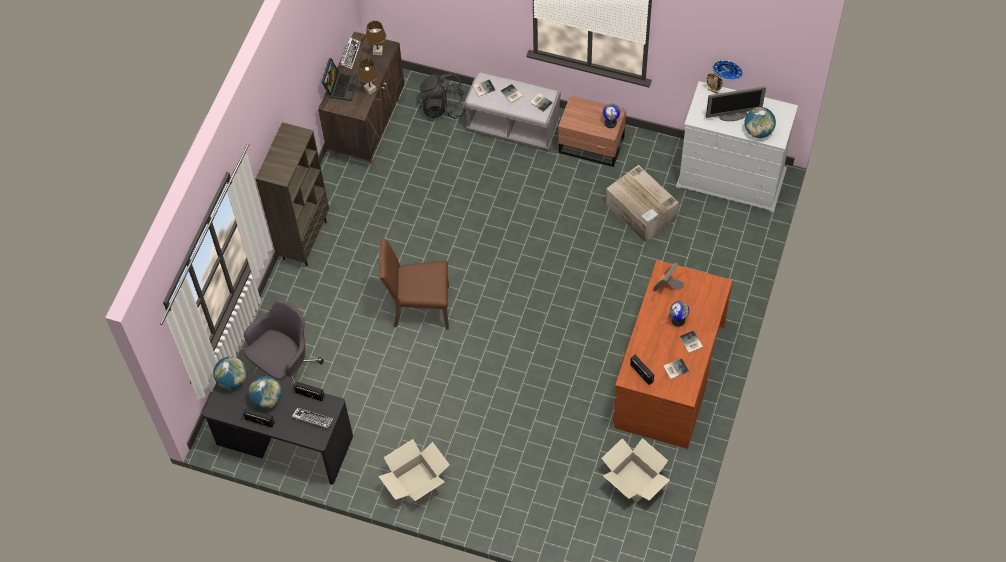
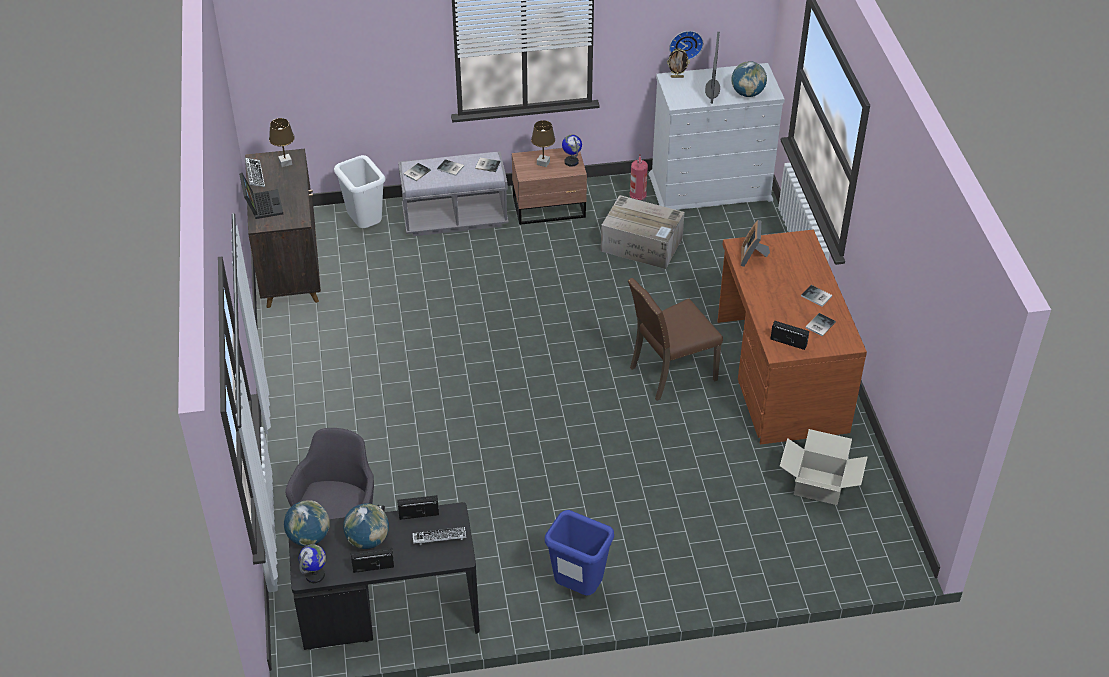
camera: 30 degrees left, 15 degrees down
brown bookcase [256,122,329,266] -> none
brown table lamp [357,59,378,94] -> brown table lamp moved to [531,120,555,167]
brown chair [379,238,449,329] -> brown chair moved to [628,278,723,401]
cardboard box [379,439,450,504] -> blue trash can [545,510,614,596]
black backpack [419,73,466,119] -> white trash can [334,155,385,228]
globe [668,301,689,326] -> globe moved to [299,544,326,583]
monitor [706,86,766,121] -> monitor turned 45 degrees counterclockwise [705,32,720,103]
none -> fire extinguisher [630,154,648,202]

